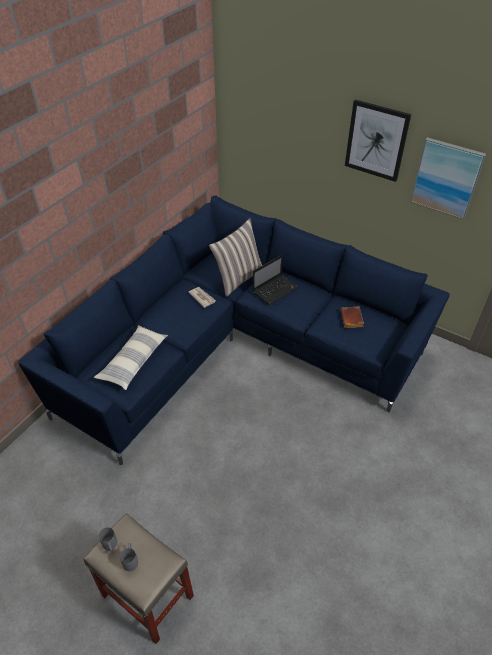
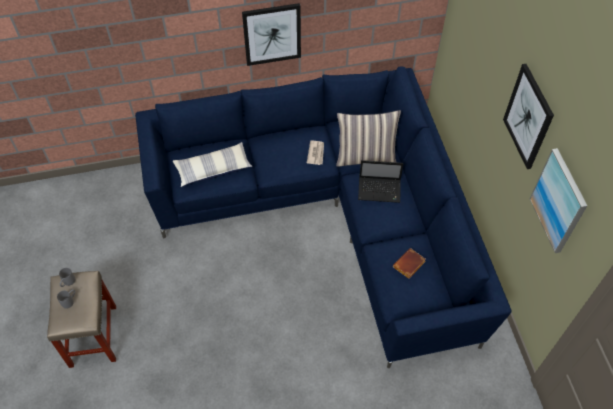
camera: 45 degrees right, 10 degrees up
none -> picture [242,3,301,66]

